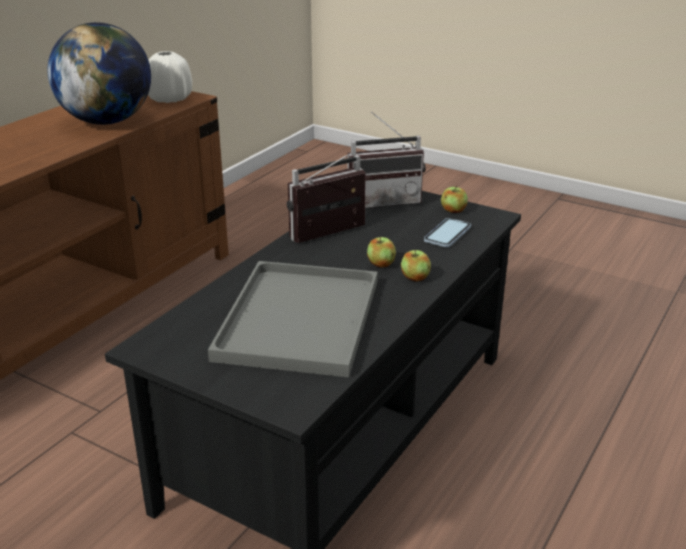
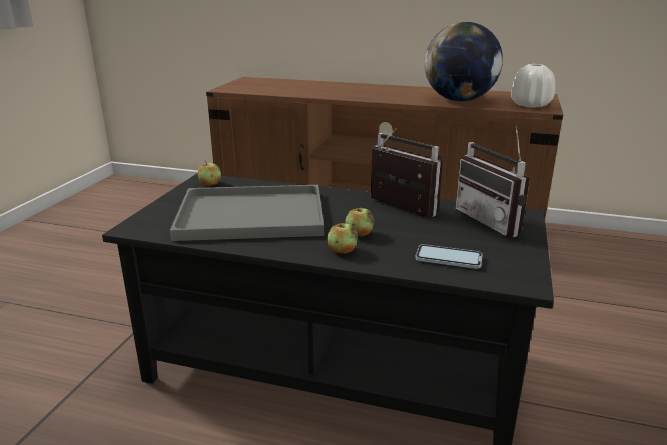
camera: 75 degrees right, 5 degrees down
apple [441,186,468,213] -> apple moved to [198,161,221,187]

